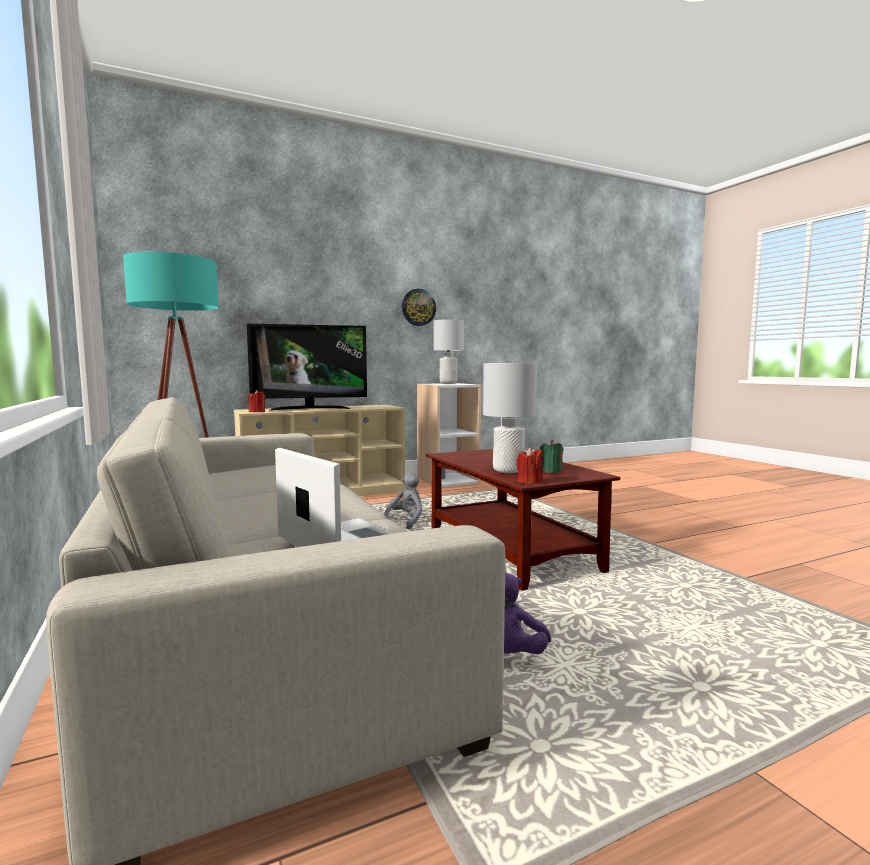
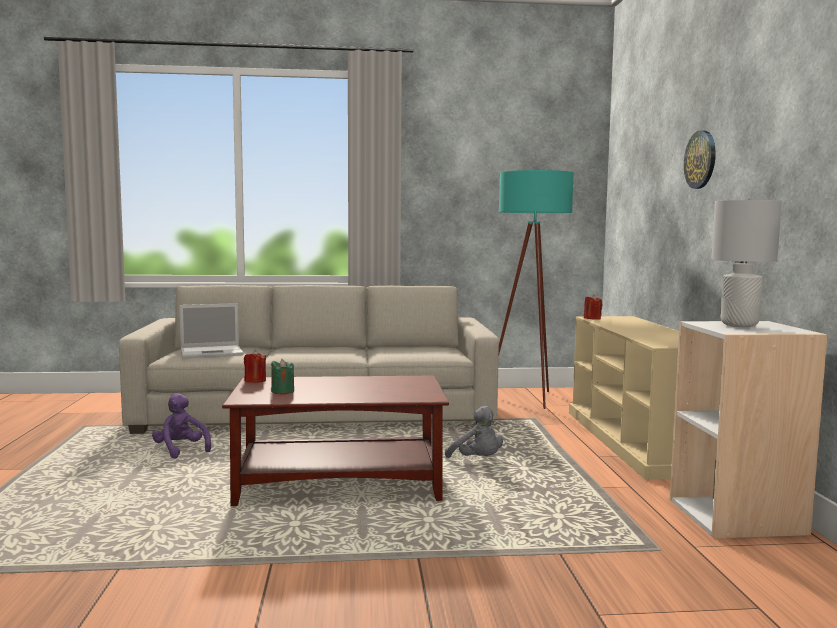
camera: 110 degrees right, 0 degrees up
television [247,324,367,411] -> none
wall clock [402,289,436,326] -> wall clock moved to [684,130,716,189]
grey table lamp [483,362,537,474] -> none

